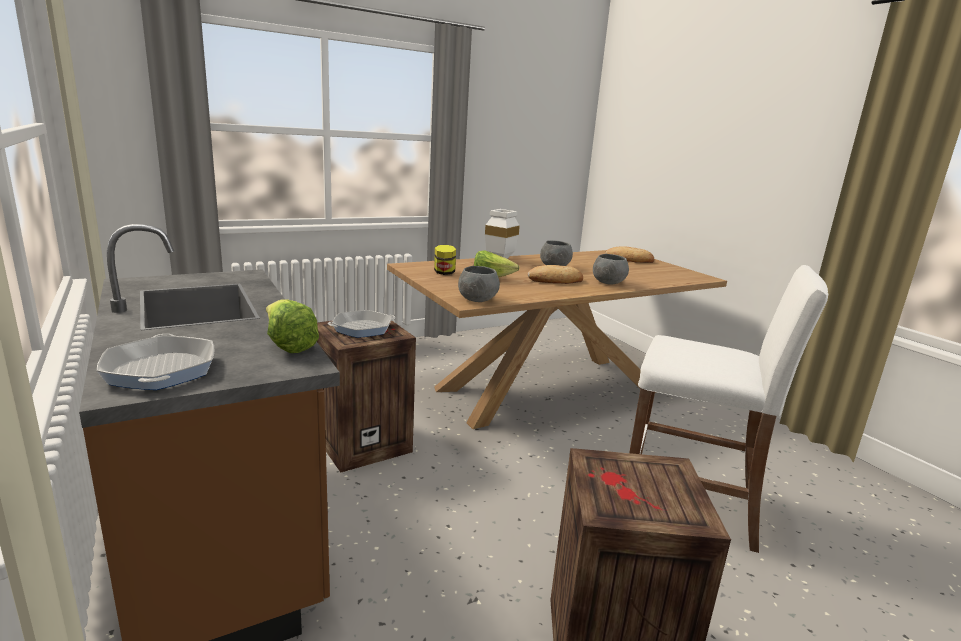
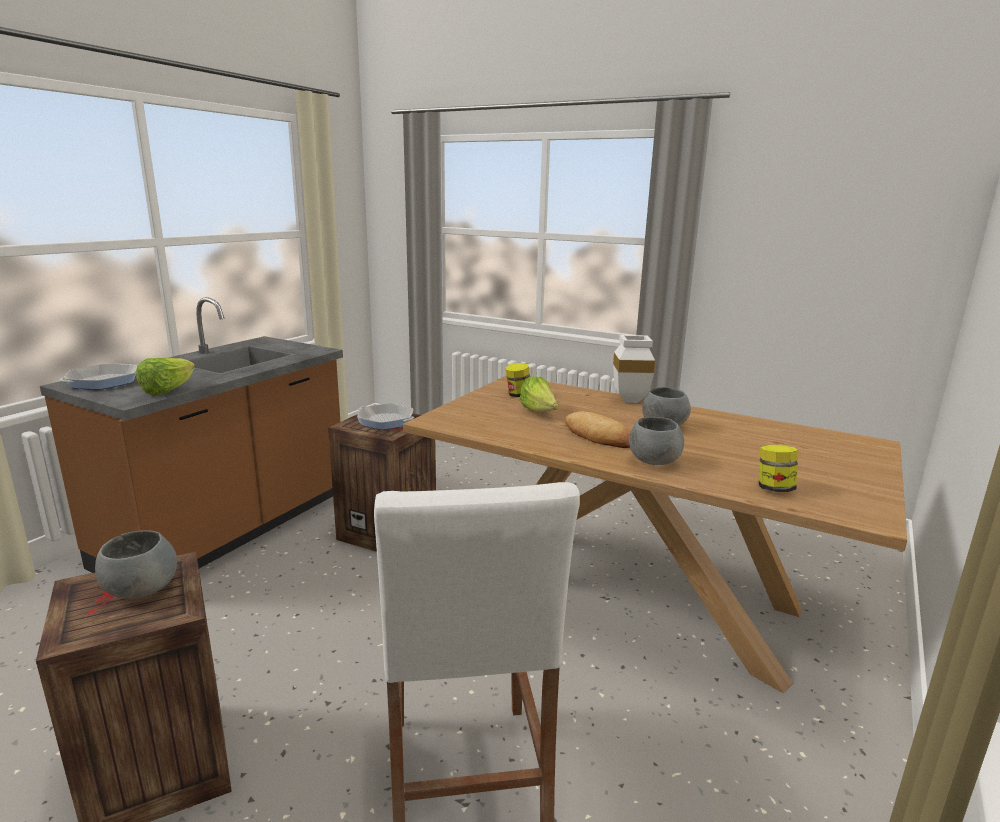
camera: 60 degrees right, 0 degrees up
grey bowl [458,266,500,302] -> grey bowl moved to [95,530,177,599]
bread [605,246,654,263] -> none
none -> jar [759,445,798,492]

